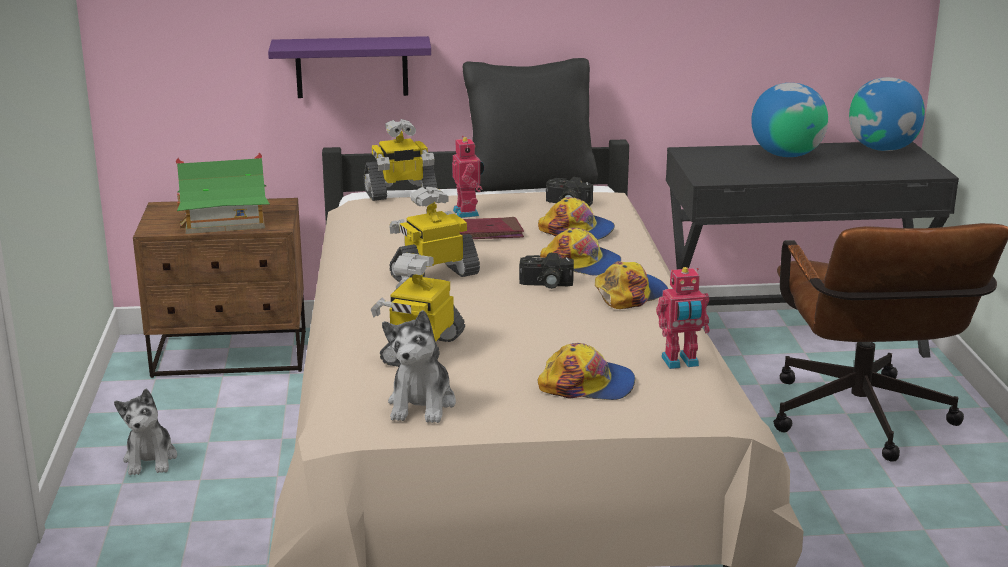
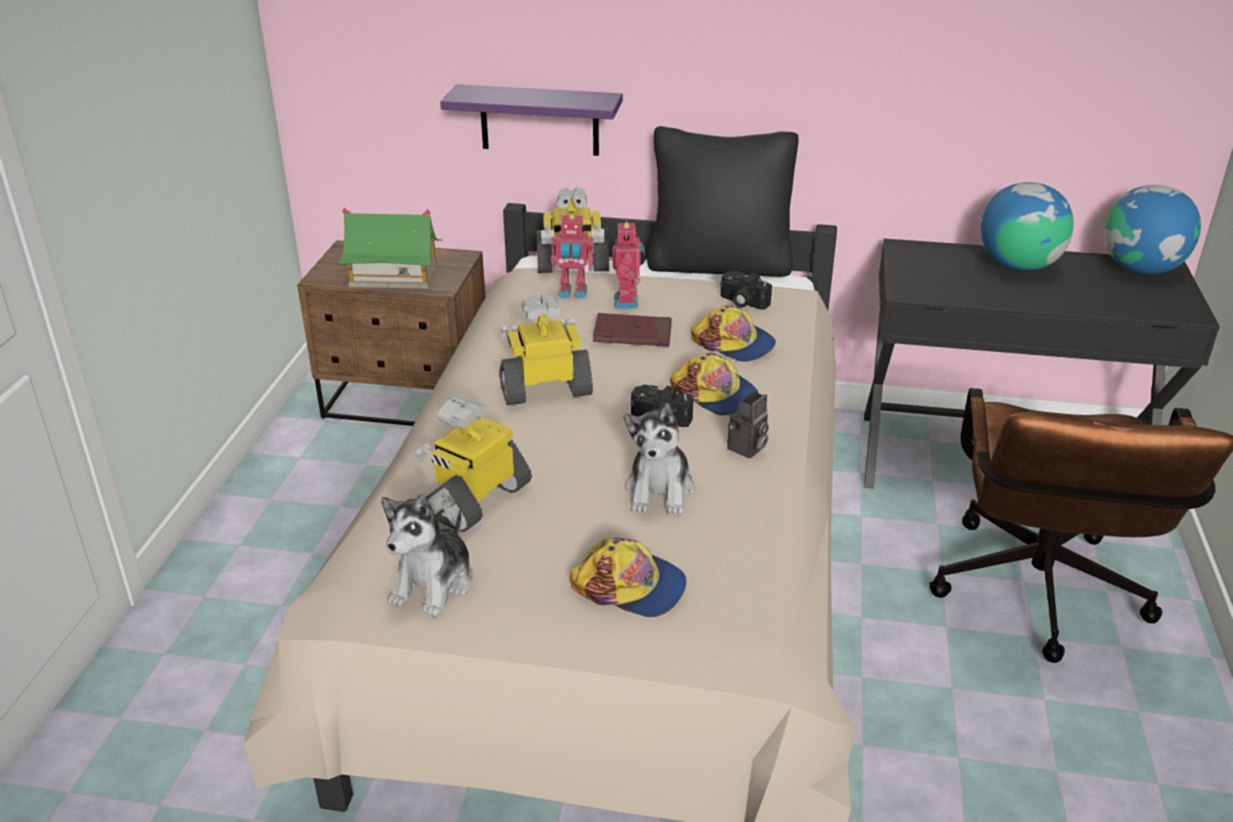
camera: 15 degrees right, 10 degrees up
plush toy [114,389,177,475] -> plush toy moved to [624,403,695,515]
cap [595,261,668,309] -> camera [727,391,769,458]
toy robot [656,267,710,369] -> toy robot moved to [551,214,594,299]

